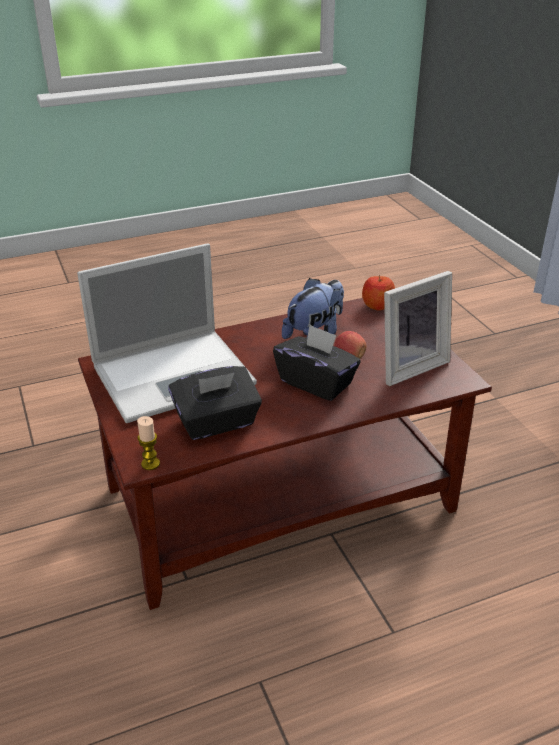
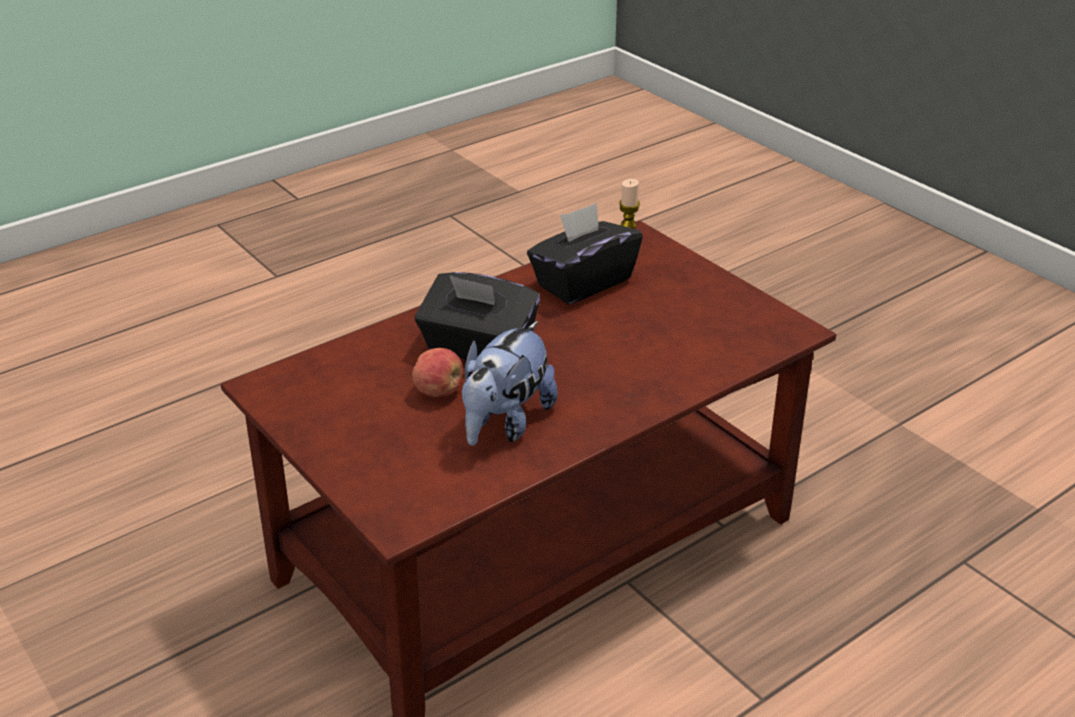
camera: 165 degrees right, 0 degrees up
laptop [77,243,257,423] -> none
apple [362,275,395,311] -> none
picture frame [384,271,452,386] -> none

